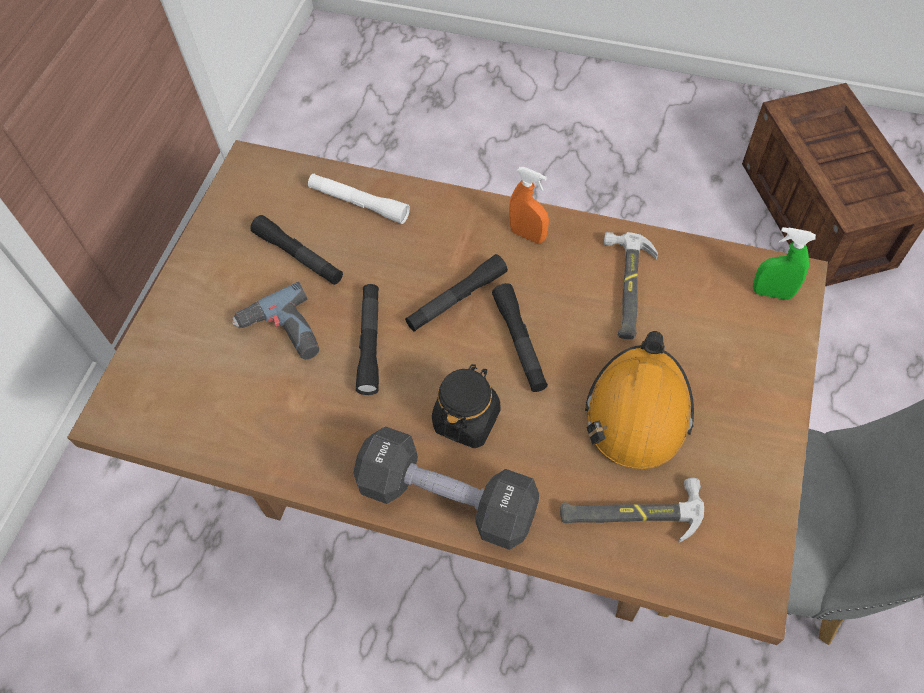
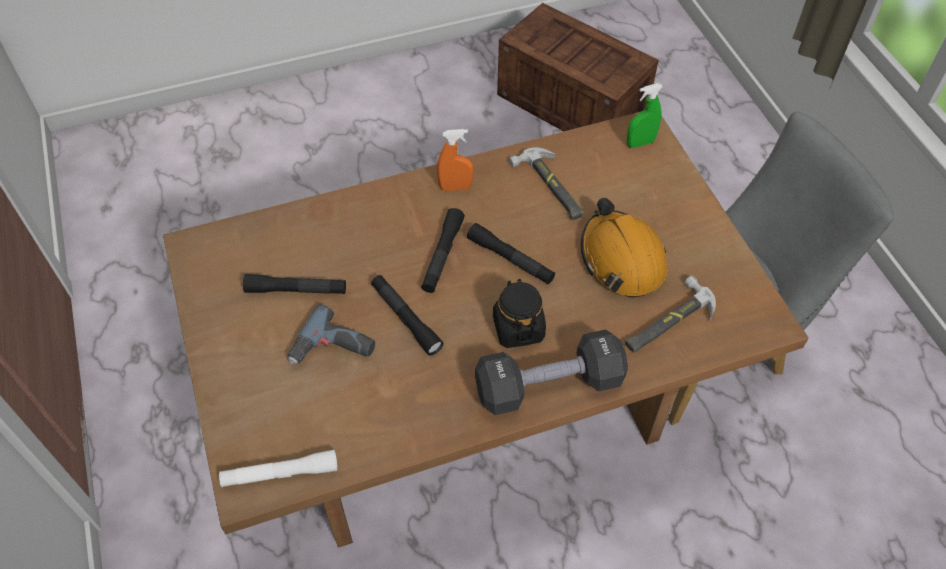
camera: 40 degrees left, 5 degrees down
white flashlight [308,174,410,224] -> white flashlight moved to [219,450,338,487]

